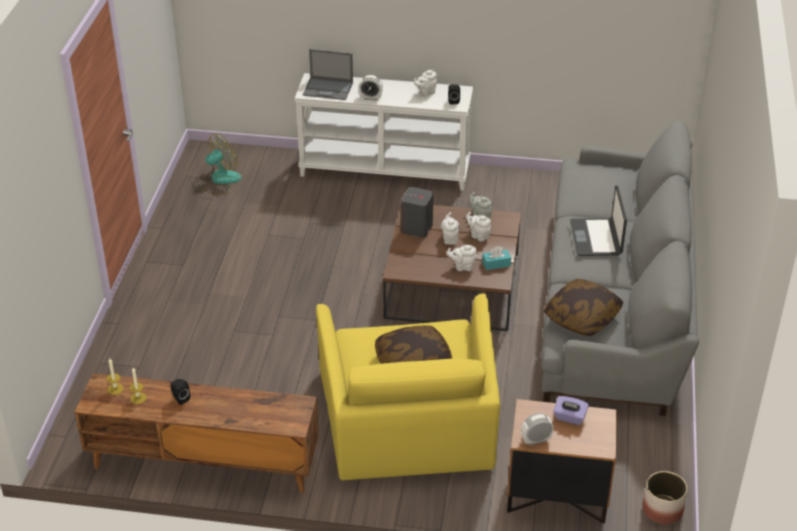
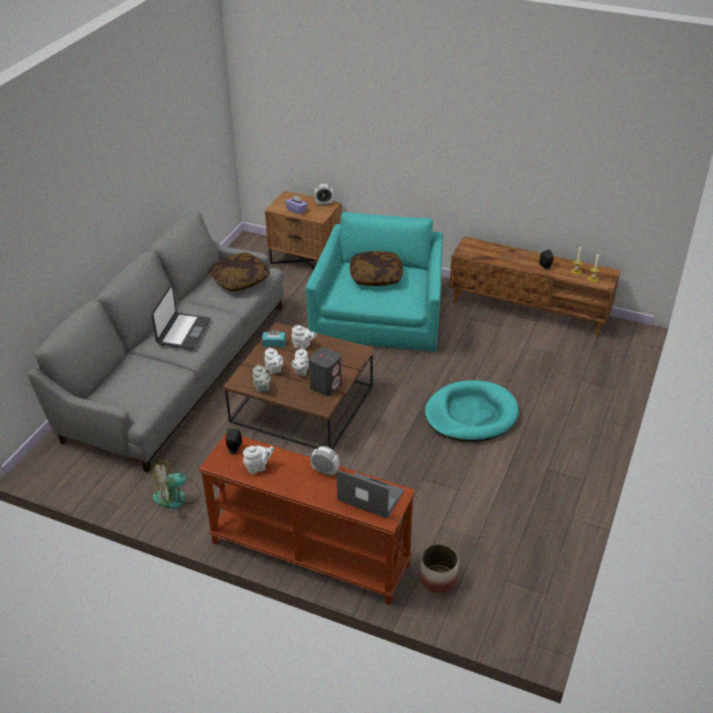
camera: 165 degrees left, 0 degrees up
fan [199,133,242,195] -> fan moved to [153,459,201,509]
white console table [294,73,473,191] -> brown console table [199,433,415,606]
yellow armchair [316,294,500,480] -> turquoise armchair [306,212,443,352]
planter [642,471,688,524] -> planter moved to [420,544,459,593]
none -> turquoise dog bed [425,380,519,442]

